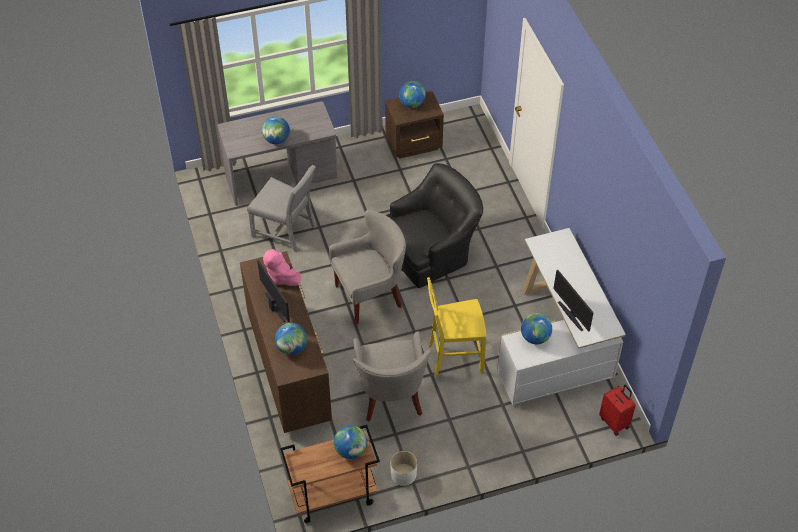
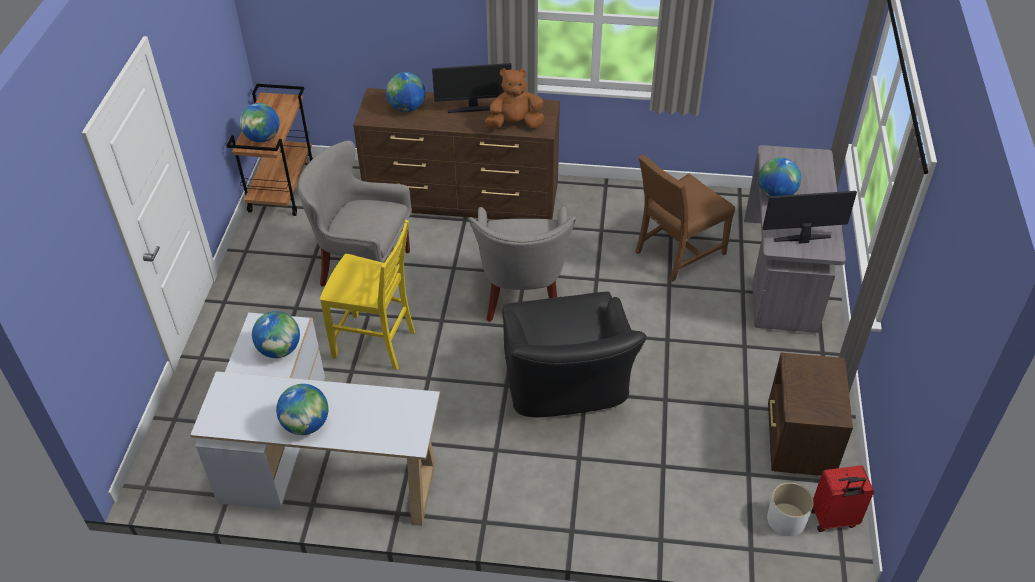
camera: 115 degrees right, 5 degrees down
grey chair [247,165,316,252] -> brown chair [635,155,735,282]
pink plush toy [263,248,301,286] -> brown plush toy [485,68,544,129]
white planter [390,451,417,486] -> white planter moved to [767,483,814,536]
globe [399,81,426,108] -> globe moved to [276,384,328,435]
yellow chair [427,277,486,376] -> yellow chair turned 90 degrees clockwise [320,220,415,370]
monitor [553,270,594,332] -> monitor moved to [762,191,857,244]
red suitcase [599,384,636,436] -> red suitcase moved to [811,465,874,532]

